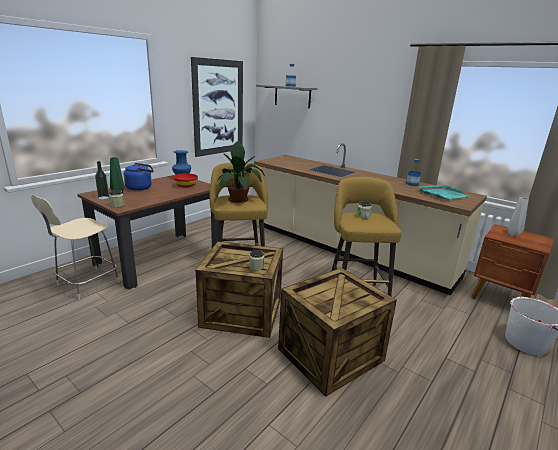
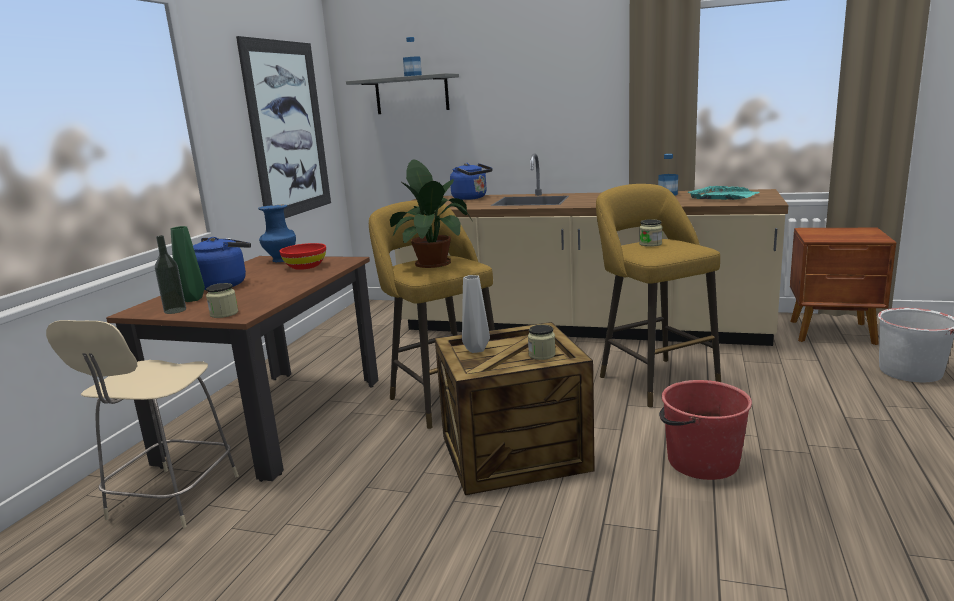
camera: 20 degrees left, 5 degrees down
crate [278,268,397,396] -> red bucket [659,380,752,480]
grey vase [508,197,529,236] -> grey vase moved to [462,275,490,353]
none -> blue kettle [450,163,492,200]

